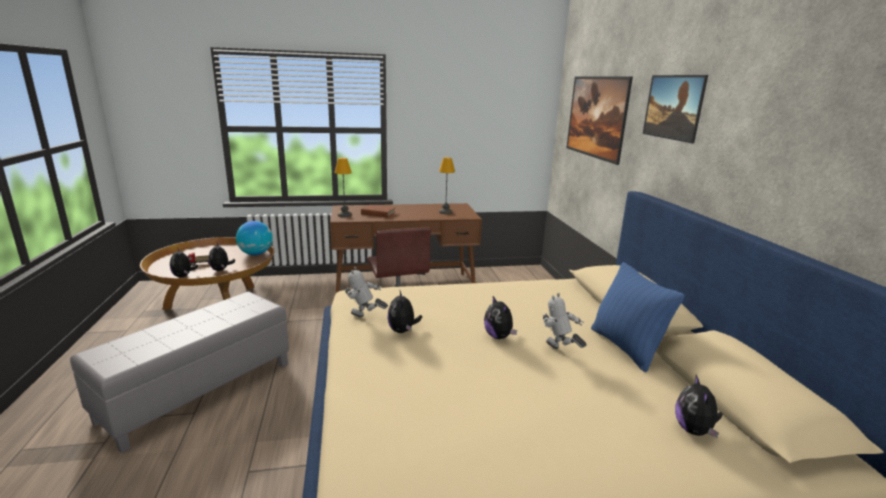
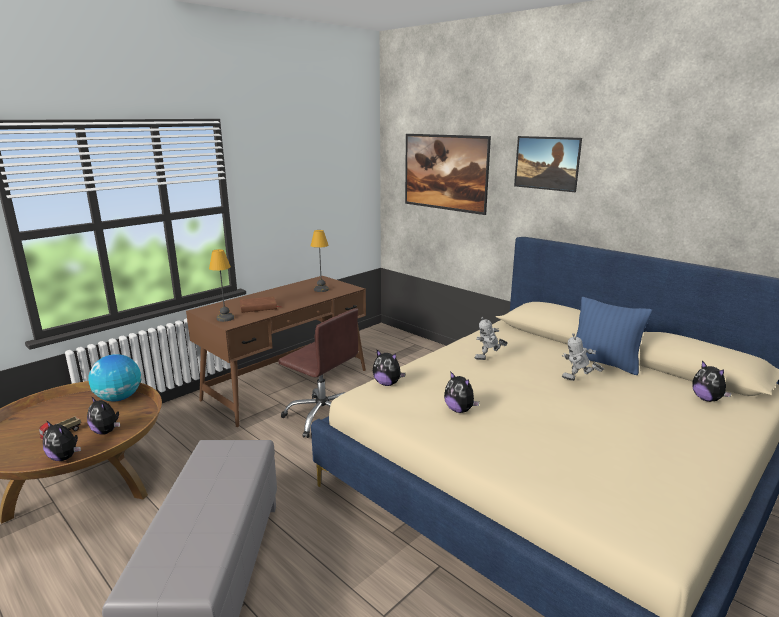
camera: 35 degrees left, 0 degrees up
toy robot [344,267,388,317] -> toy robot moved to [475,317,508,360]
plush toy [484,296,517,339] -> plush toy moved to [373,350,406,386]

